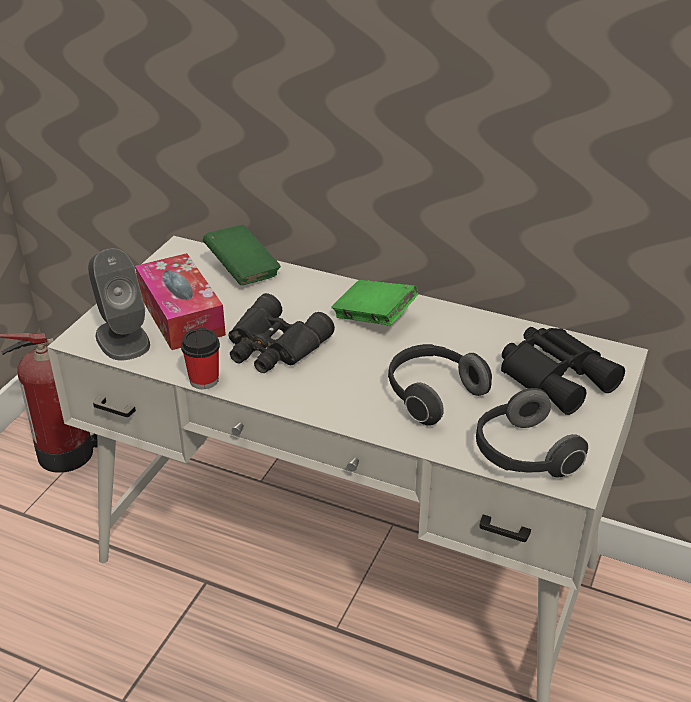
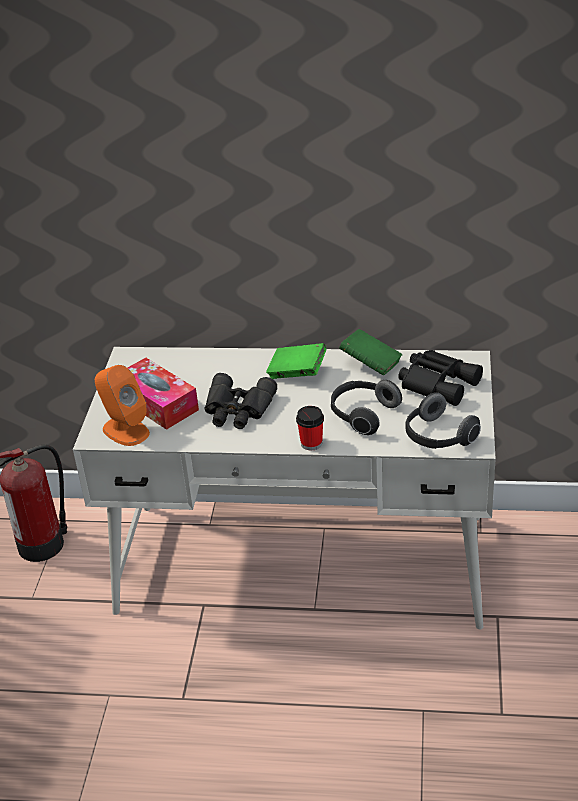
camera: 15 degrees left, 0 degrees up
grey speaker [88,248,150,360] -> orange speaker [95,365,150,446]
cup [181,328,220,389] -> cup moved to [296,406,324,450]
green book [203,225,281,285] -> green book moved to [339,329,402,375]

